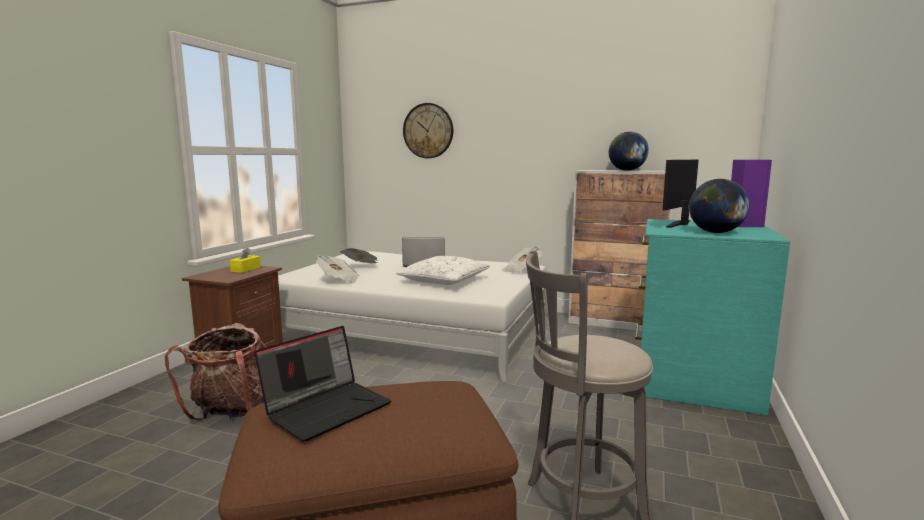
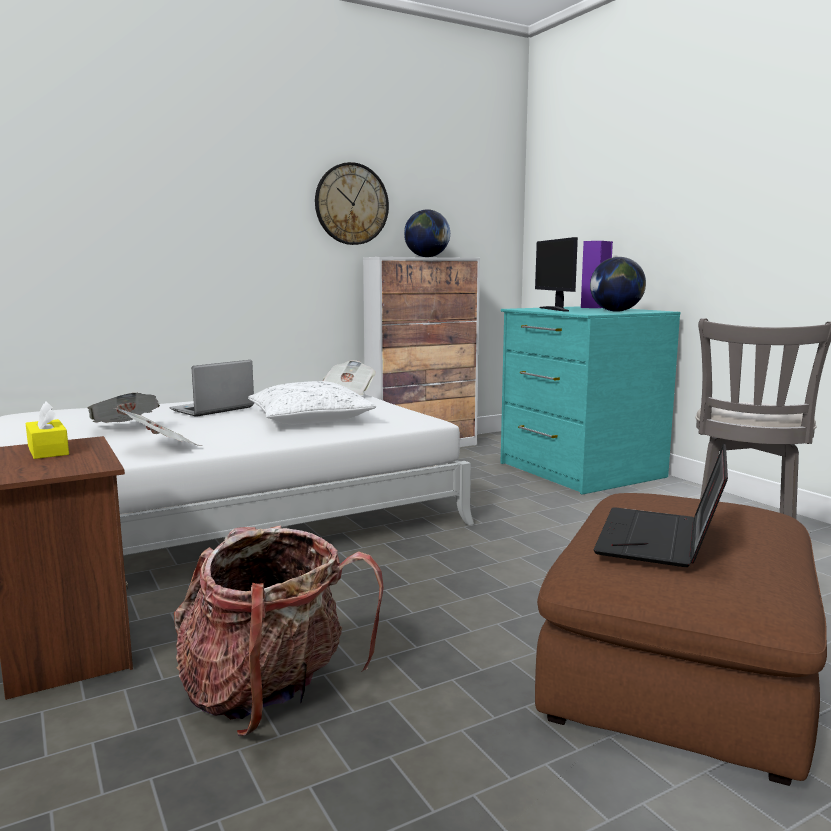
camera: 50 degrees left, 0 degrees up
laptop [254,326,391,442] -> laptop turned 150 degrees counterclockwise [593,443,728,567]
wall clock [403,103,453,158] -> wall clock moved to [315,162,389,245]

